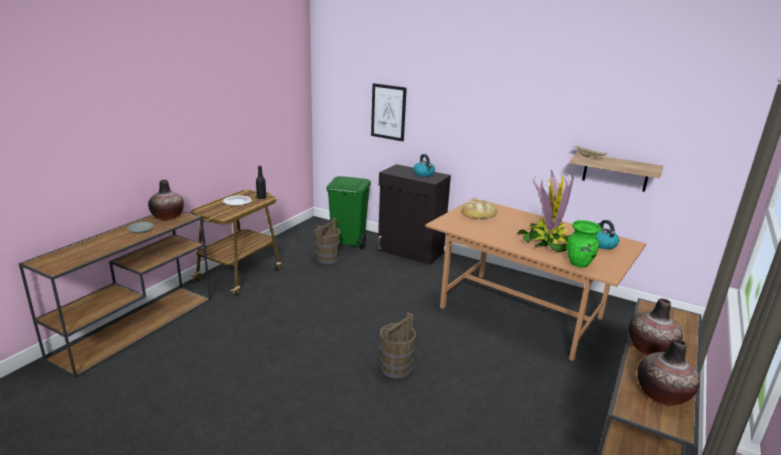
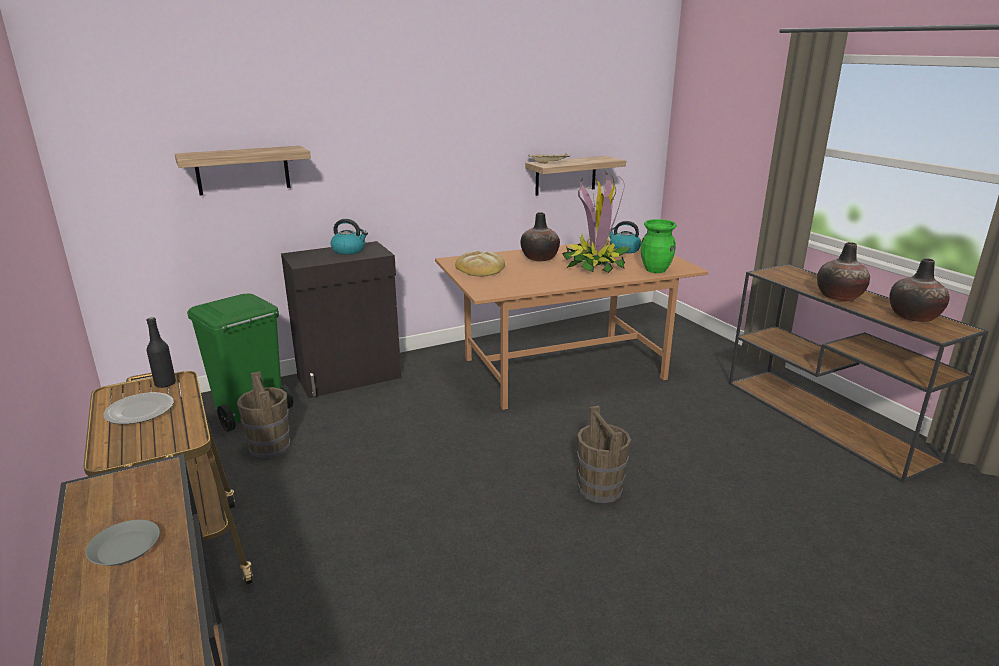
camera: 55 degrees left, 0 degrees up
vase [148,180,184,220] -> vase moved to [521,212,560,262]
picture [371,83,407,141] -> shelf [175,146,311,196]

